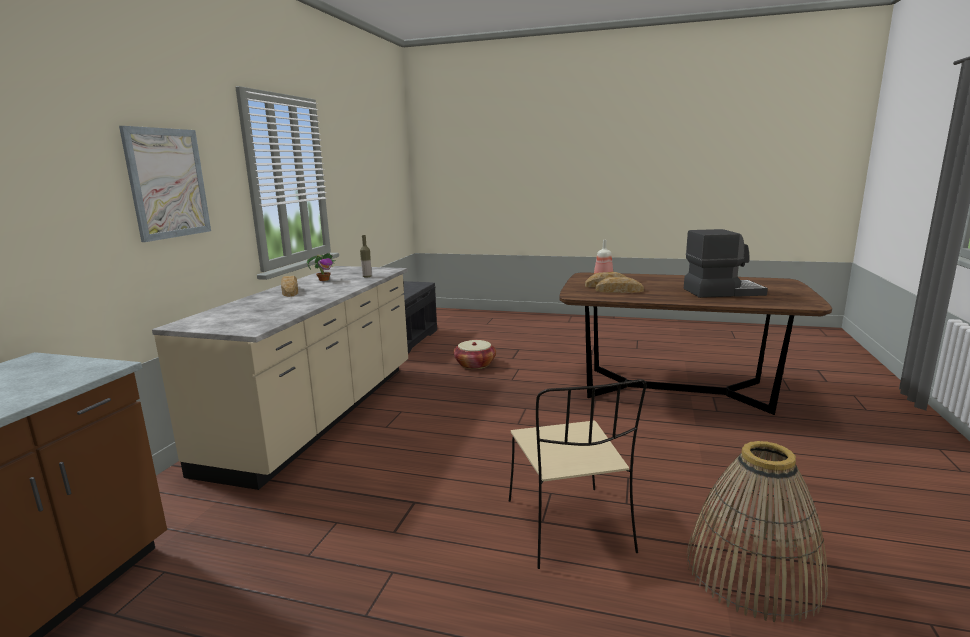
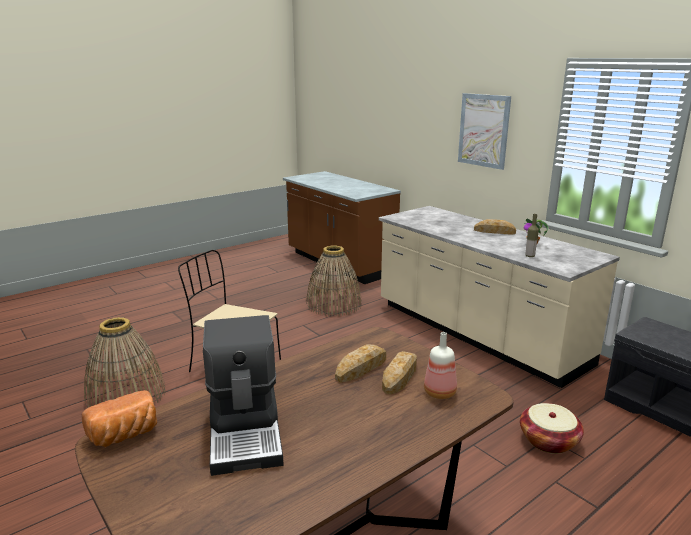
camera: 125 degrees right, 5 degrees up
coffee machine [684,229,768,298] -> coffee machine turned 45 degrees counterclockwise [203,315,284,476]
none -> bread [82,390,157,447]
none -> basket [306,245,362,316]

